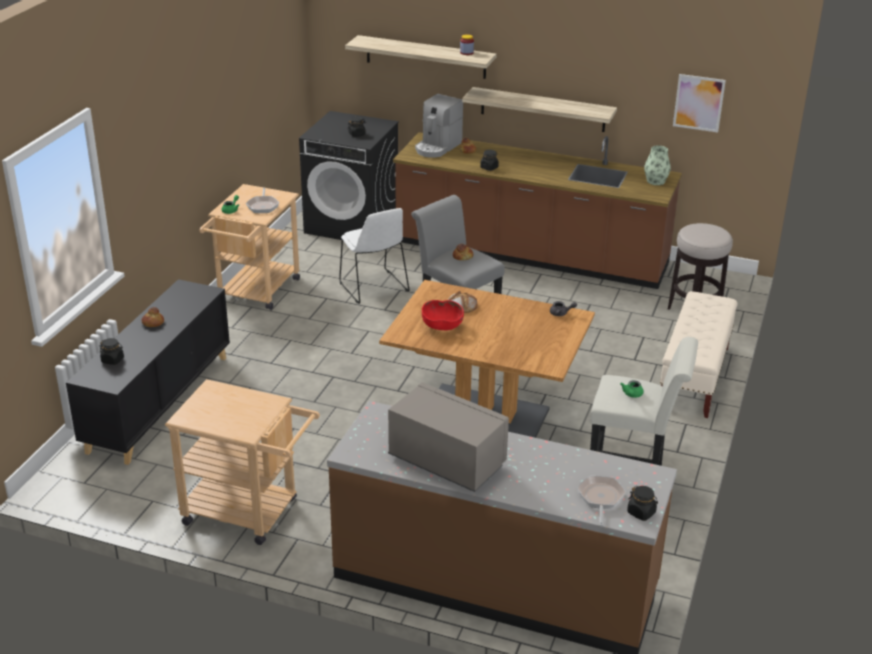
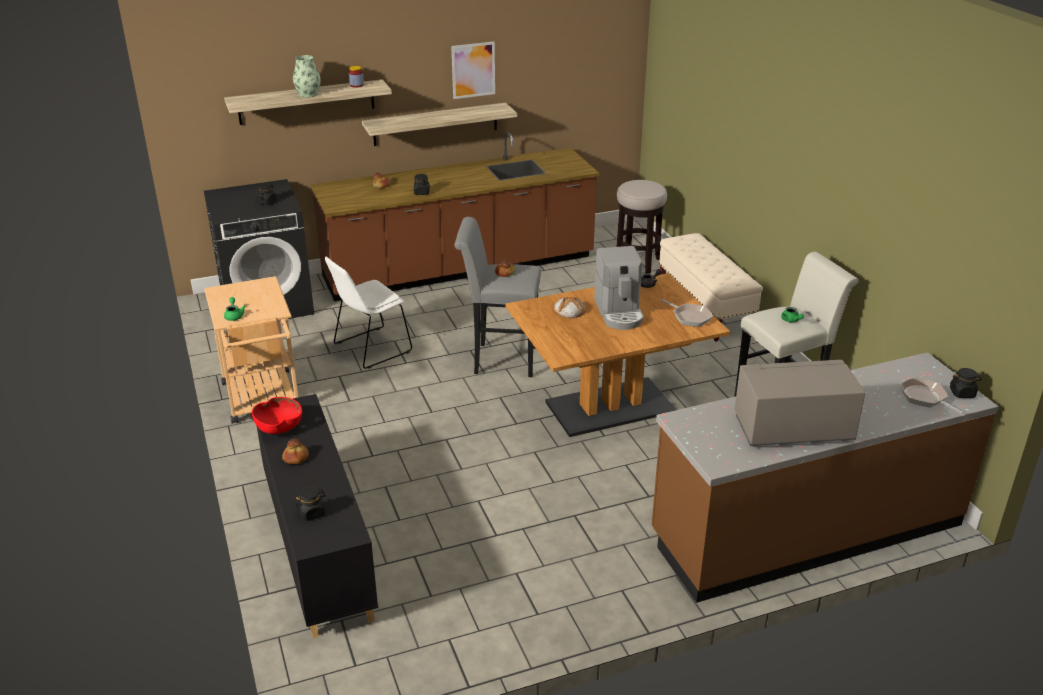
camera: 40 degrees left, 0 degrees up
beige cart [165,379,320,545] -> none
frying pan [246,188,280,213] -> frying pan moved to [660,299,713,327]
white chair [339,208,410,304] -> white chair turned 120 degrees clockwise [325,257,412,369]
coffee machine [415,94,463,158] -> coffee machine moved to [594,246,644,330]
red bowl [422,300,464,330] -> red bowl moved to [252,397,302,434]
vase [644,145,671,185] -> vase moved to [293,55,321,98]
picture [673,74,726,132] -> picture moved to [451,42,495,99]

